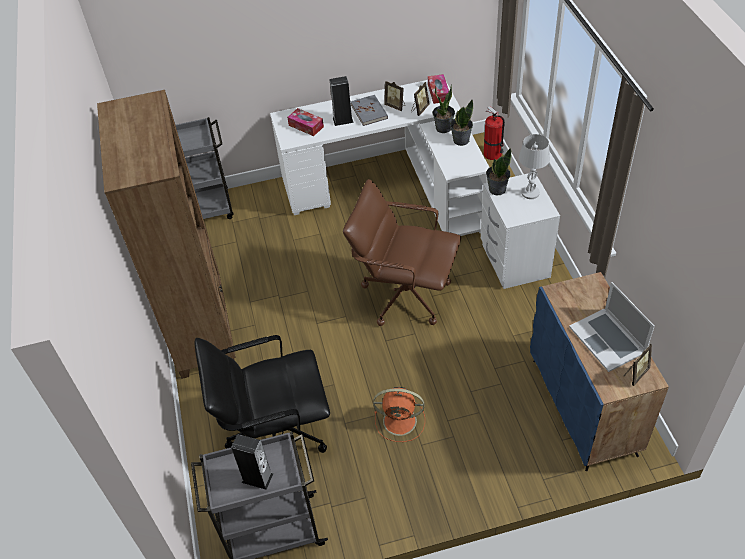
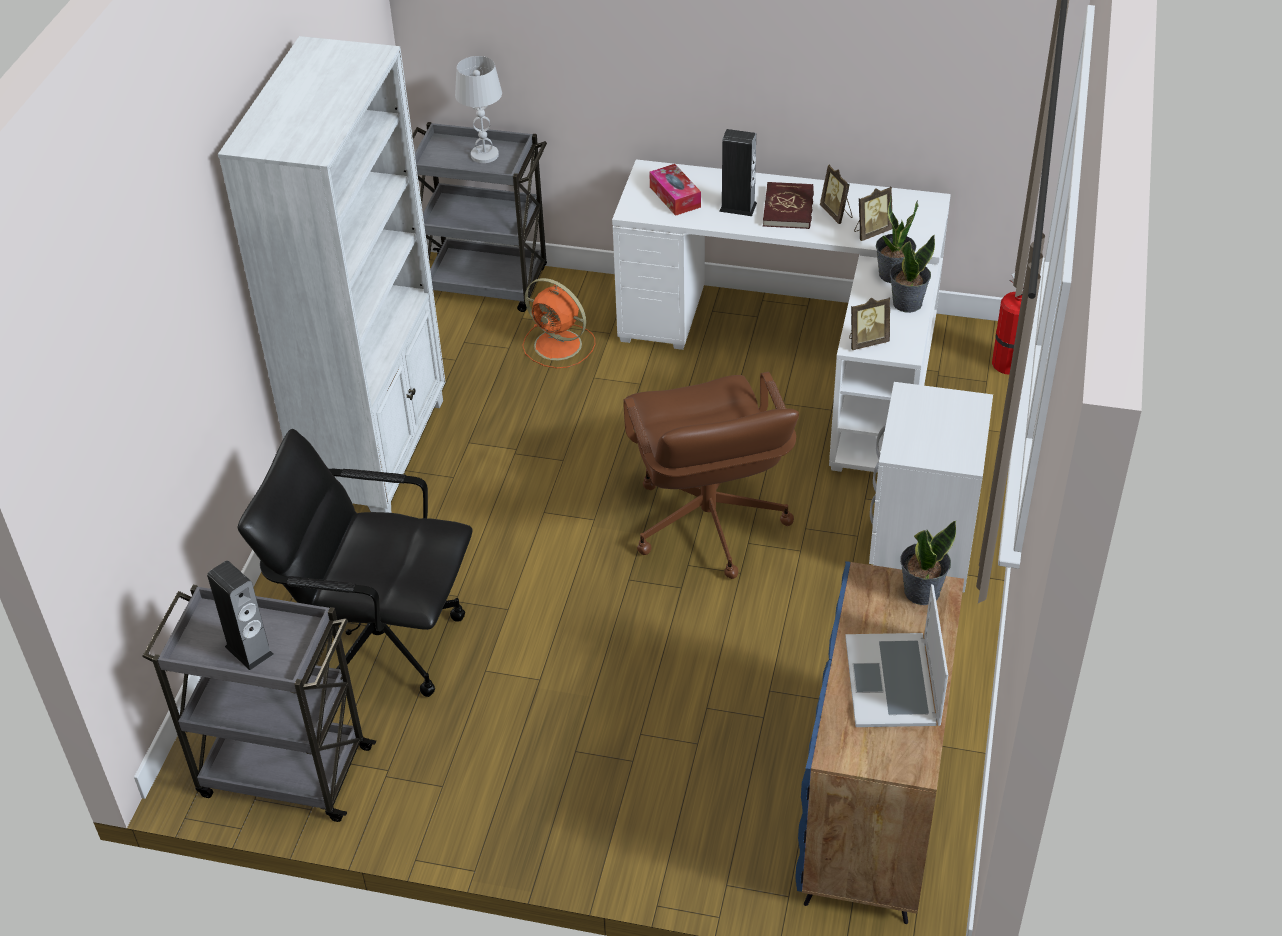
camera: 25 degrees right, 5 degrees down
brown bookcase [97,90,236,379] -> white bookcase [218,36,445,513]
brown office chair [343,179,461,326] -> brown office chair turned 150 degrees counterclockwise [623,372,799,579]
grey book [350,95,388,126] -> red book [763,182,814,229]
orange fan [373,387,425,442] -> orange fan moved to [522,278,595,368]
tissue box [428,74,450,104] -> none
potted plant [486,148,511,195] -> potted plant moved to [900,521,956,605]
white table lamp [519,134,550,199] -> white table lamp moved to [455,56,502,163]
picture frame [623,344,652,386] -> picture frame moved to [849,298,890,350]

